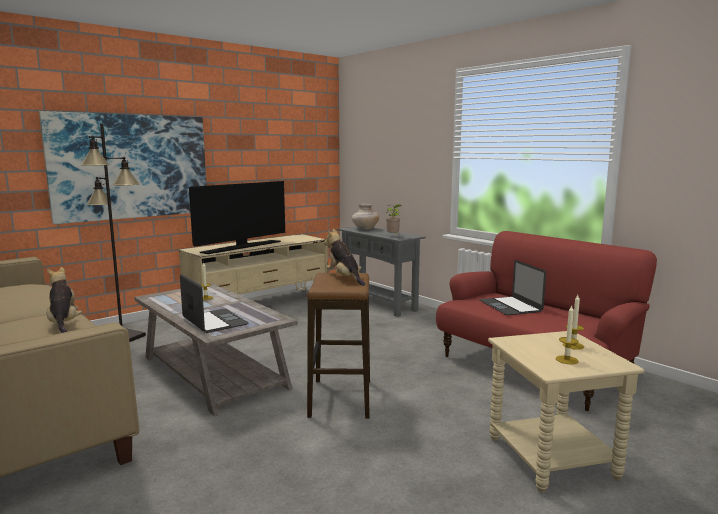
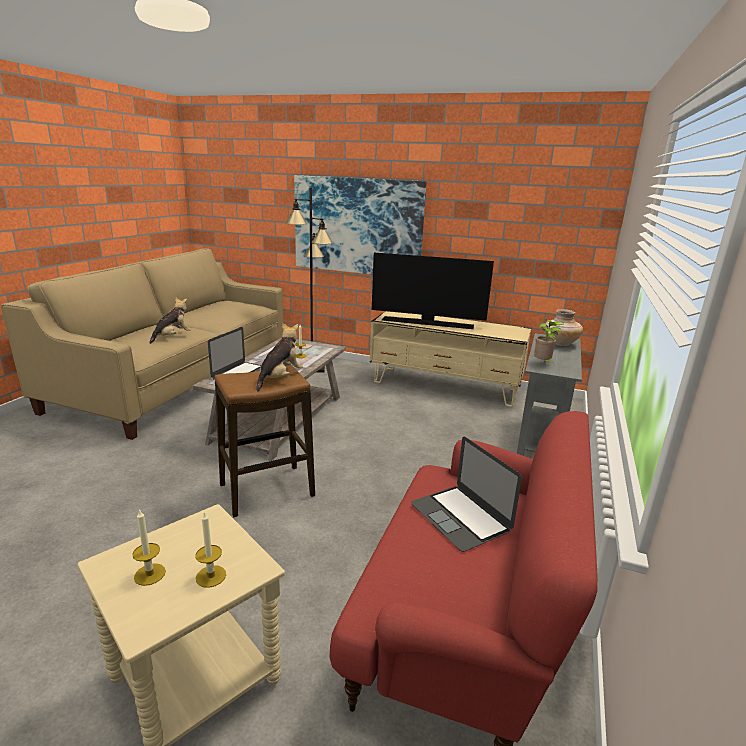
camera: 60 degrees right, 10 degrees up
laptop [479,260,546,315] -> laptop turned 75 degrees counterclockwise [411,437,522,552]

